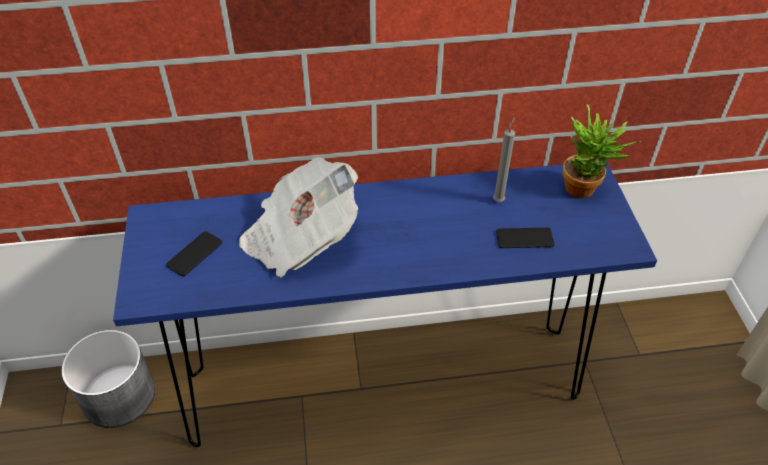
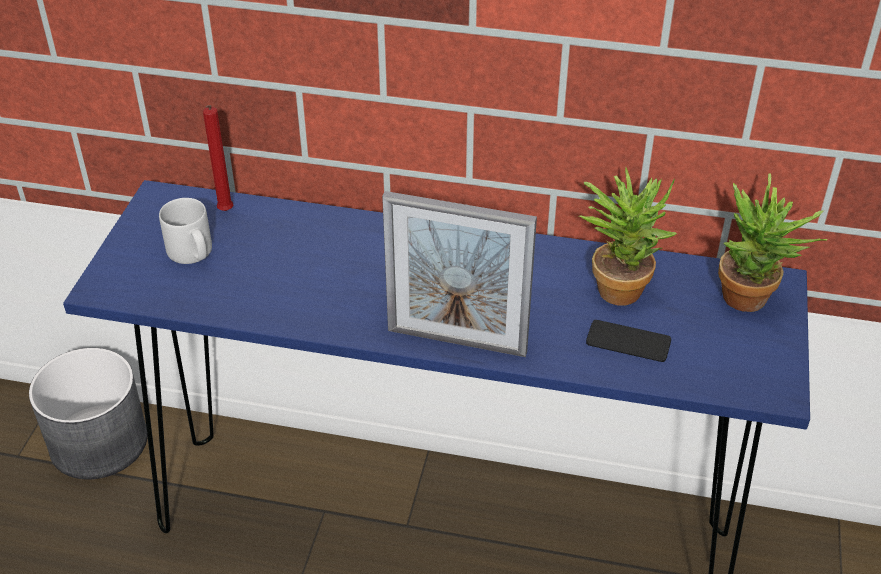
camera: 20 degrees right, 5 degrees down
phone [166,231,222,277] -> grey mug [159,198,212,264]
newspaper [239,157,358,277] -> none
grey candle [493,117,515,202] -> potted plant [579,167,677,306]
none -> red candle [203,105,233,211]
none -> picture frame [382,191,537,357]

